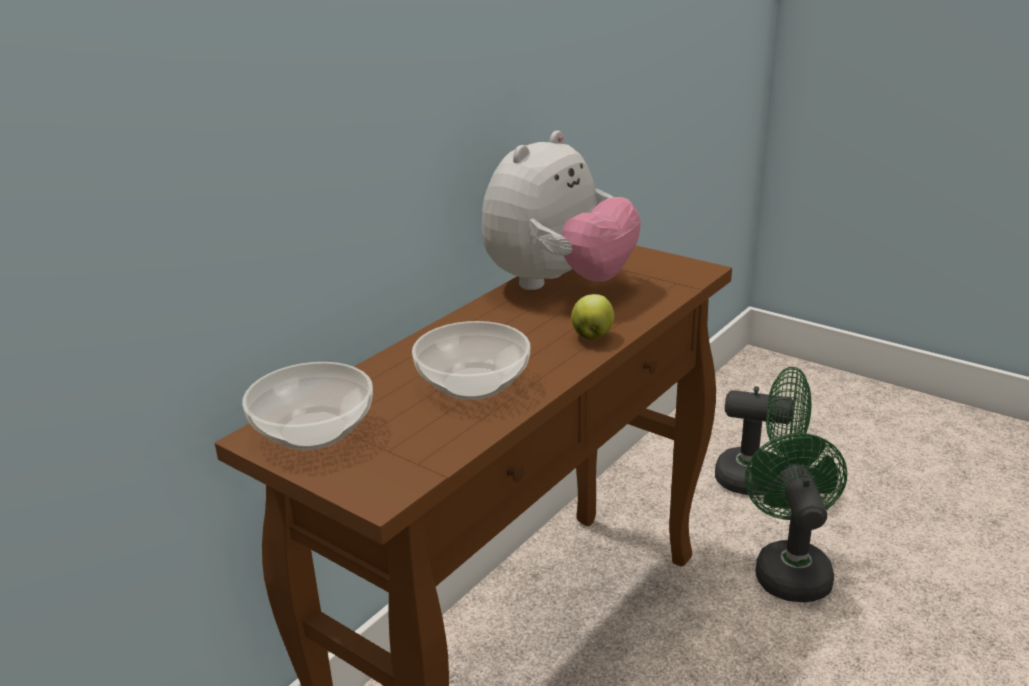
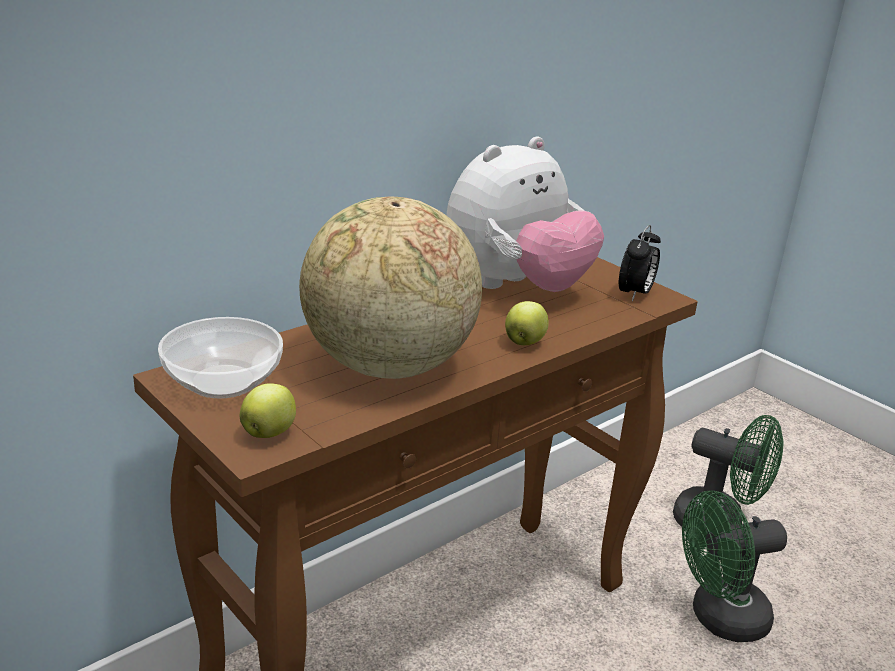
camera: 10 degrees right, 0 degrees up
bowl [412,321,530,400] -> globe [299,197,482,379]
green fan [745,433,847,602] -> green fan turned 120 degrees counterclockwise [682,490,787,642]
none -> apple [240,383,296,438]
none -> alarm clock [619,225,661,301]

